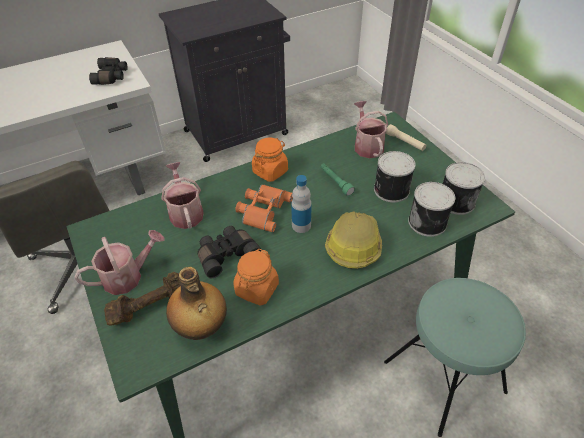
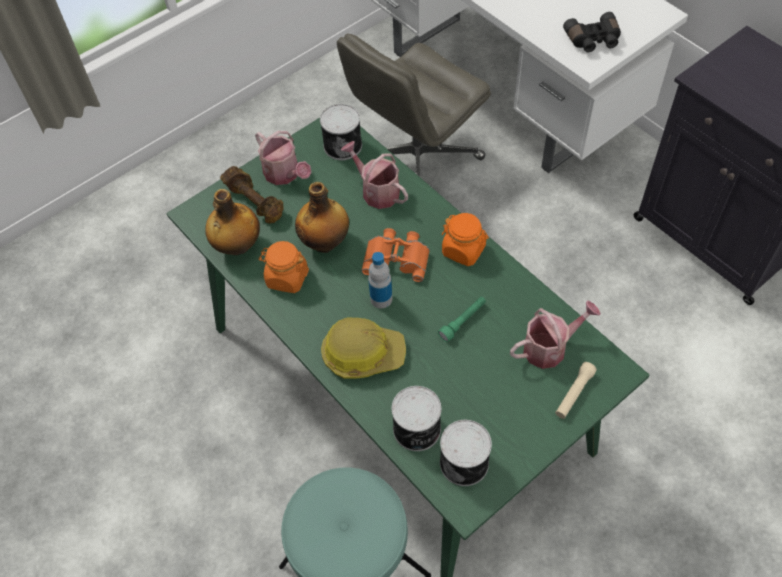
camera: 80 degrees right, 10 degrees up
watering can [161,162,204,229] -> watering can turned 105 degrees counterclockwise [341,141,408,209]
black binoculars [198,226,261,278] -> bottle [295,182,349,253]
can [374,151,416,203] -> can moved to [320,104,362,160]

